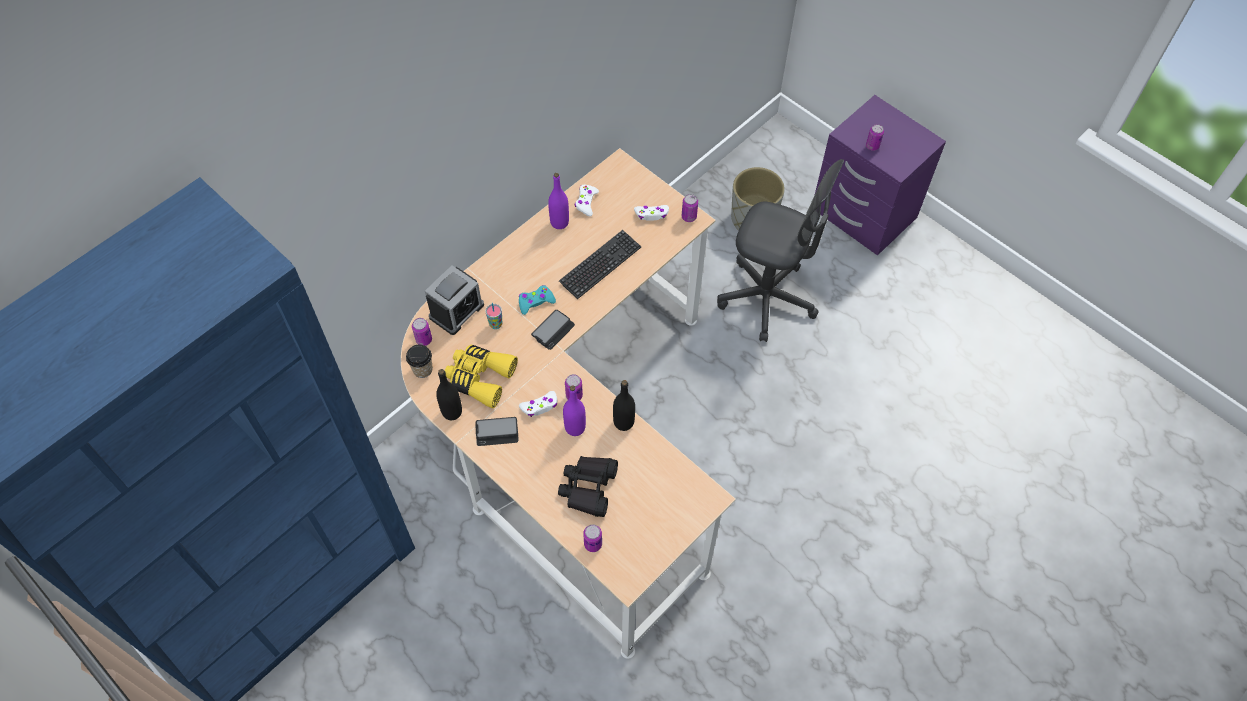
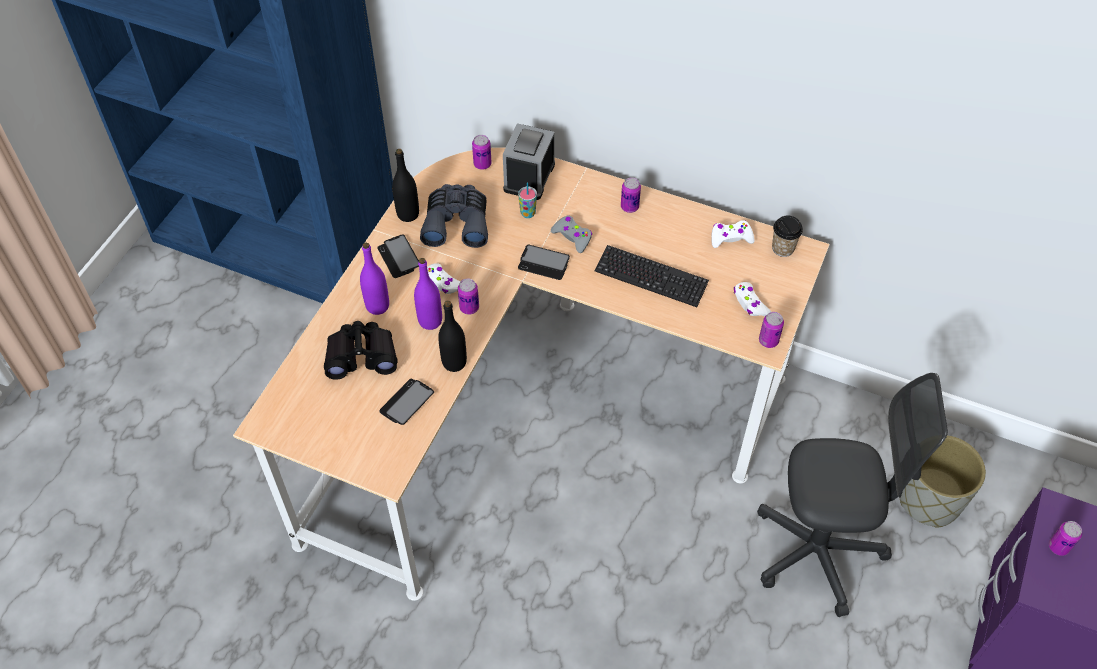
camera: 70 degrees right, 5 degrees down
cup [406,345,433,378] -> cup moved to [772,216,803,257]
alarm clock [425,265,484,335] -> alarm clock turned 90 degrees clockwise [503,123,555,200]
yellow binoculars [445,345,518,408] -> grey binoculars [420,184,488,248]
turquoise game controller [519,285,556,315] -> grey game controller [551,215,592,253]
purple bottle [548,173,569,229] -> purple bottle moved to [360,243,389,315]
can [583,524,602,552] -> can moved to [621,177,641,213]
grey office chair [717,159,844,342] -> grey office chair turned 90 degrees counterclockwise [757,373,948,617]
none -> phone [379,379,434,425]

